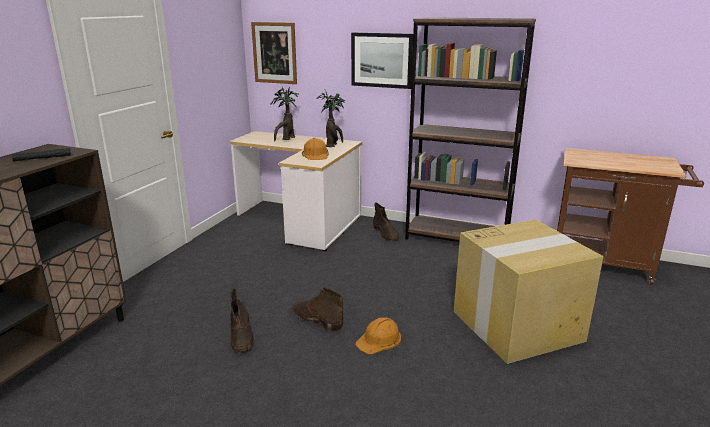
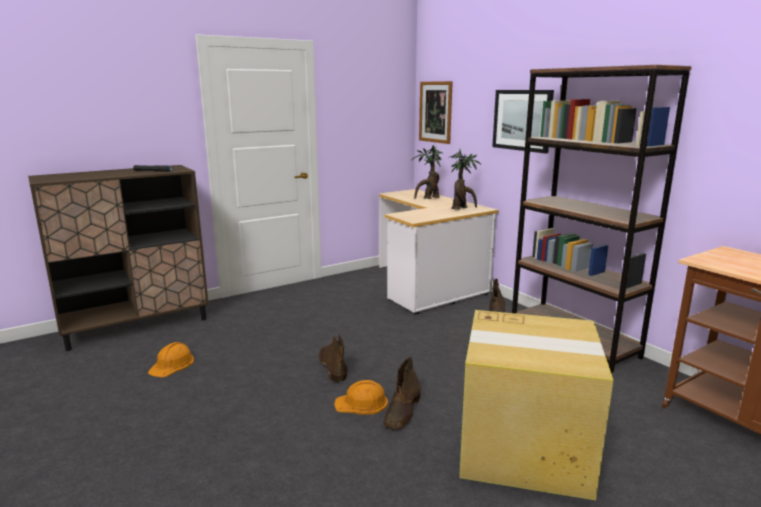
camera: 35 degrees right, 5 degrees down
brown boot [230,288,254,353] -> brown boot moved to [383,356,421,429]
orange hard hat [302,138,329,160] -> orange hard hat moved to [148,342,194,377]

